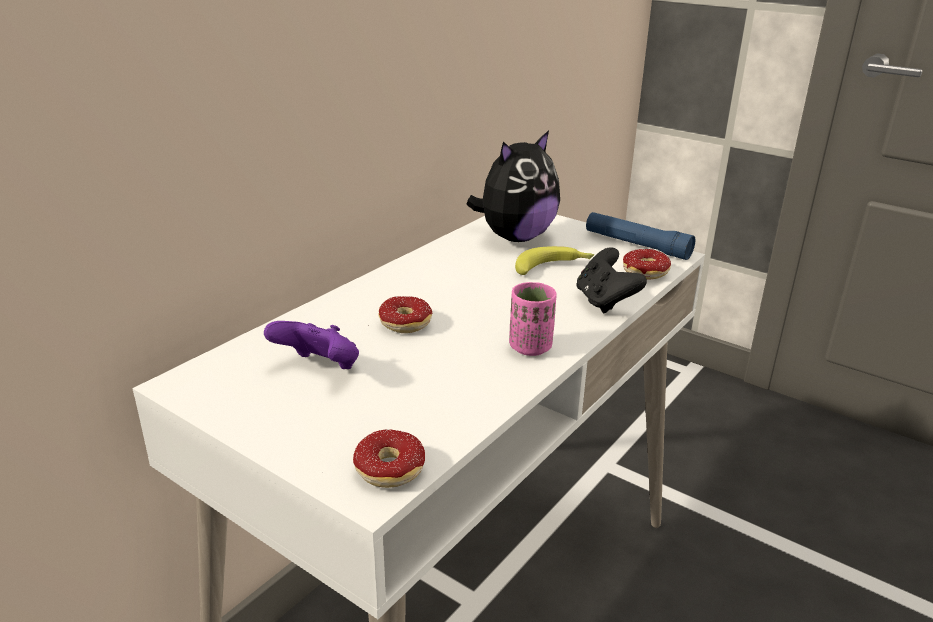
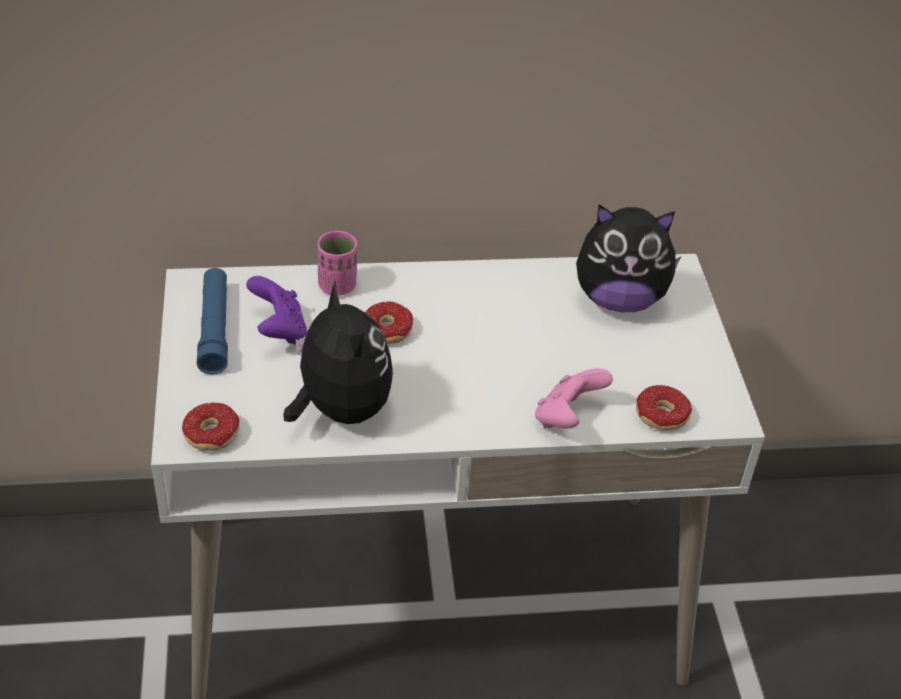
camera: 45 degrees right, 15 degrees up
pink cup [509,282,557,356] -> pink cup moved to [317,231,357,296]
banana [515,246,594,275] -> none
black game controller [576,247,647,313] -> pink game controller [535,368,613,428]
blue flashlight [586,212,695,260] -> blue flashlight moved to [197,268,228,374]
none -> plush toy [283,280,393,424]

